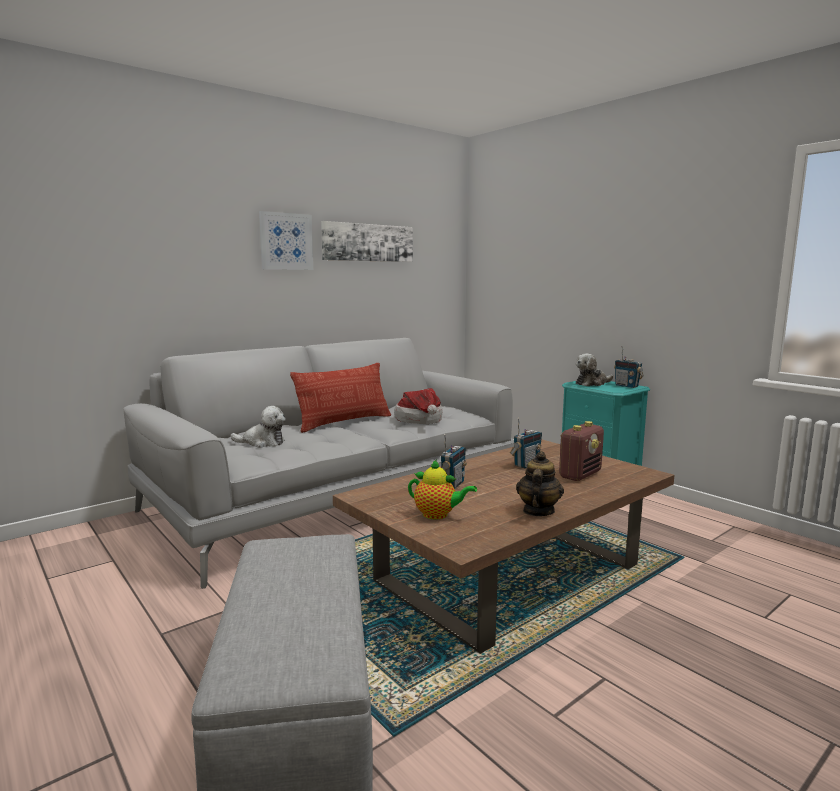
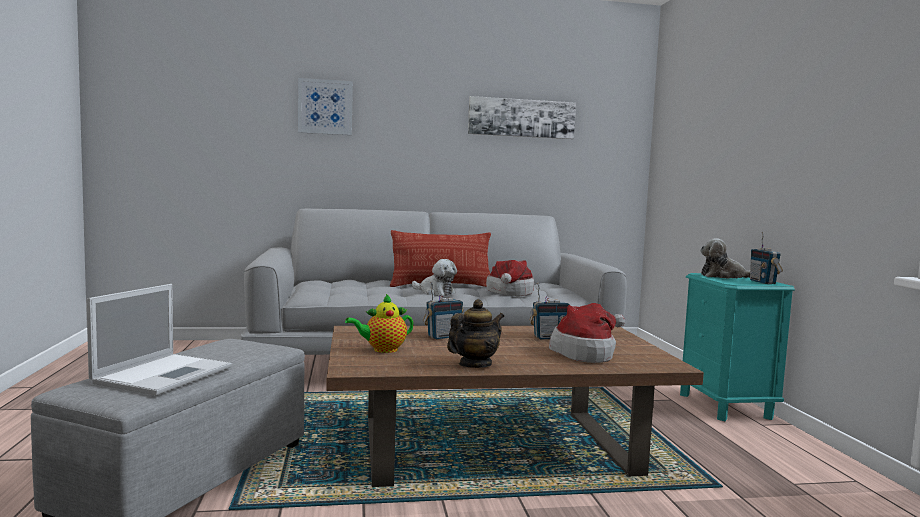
camera: 30 degrees right, 5 degrees down
plush toy [231,406,286,448] -> plush toy moved to [412,259,457,296]
picture [259,211,313,270] -> picture moved to [298,78,353,135]
teapot [408,459,477,519] -> teapot turned 105 degrees clockwise [345,294,414,353]
radio [559,421,604,481] -> hat [549,303,625,363]
none -> laptop [86,284,232,395]

